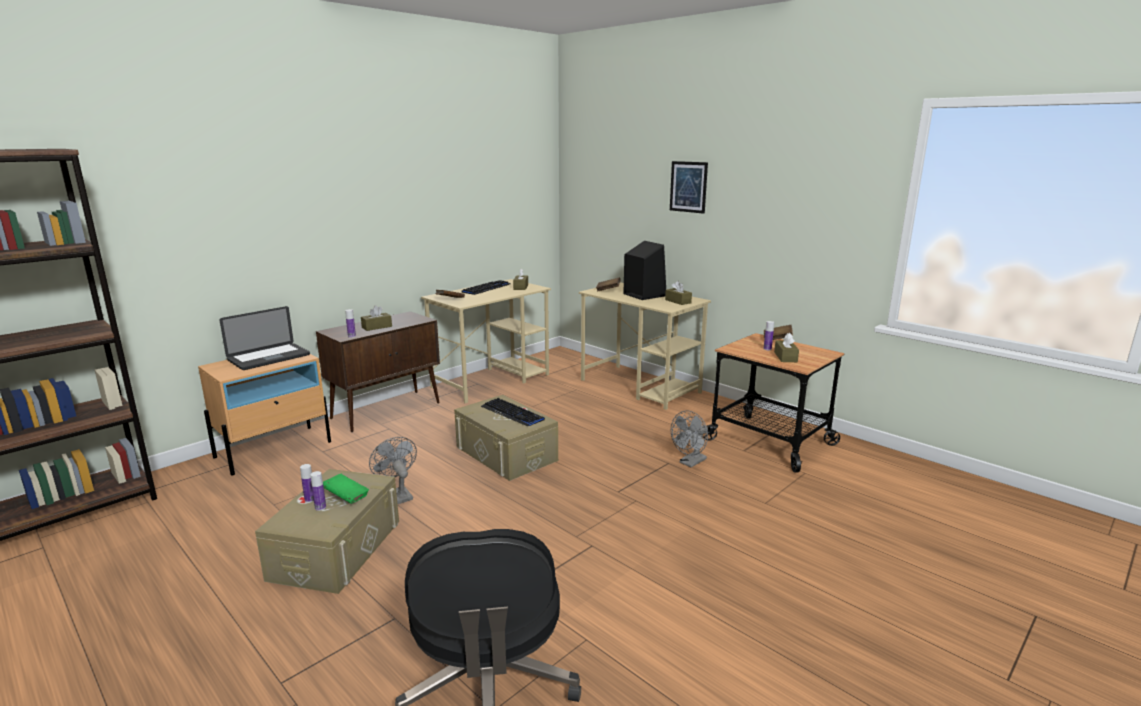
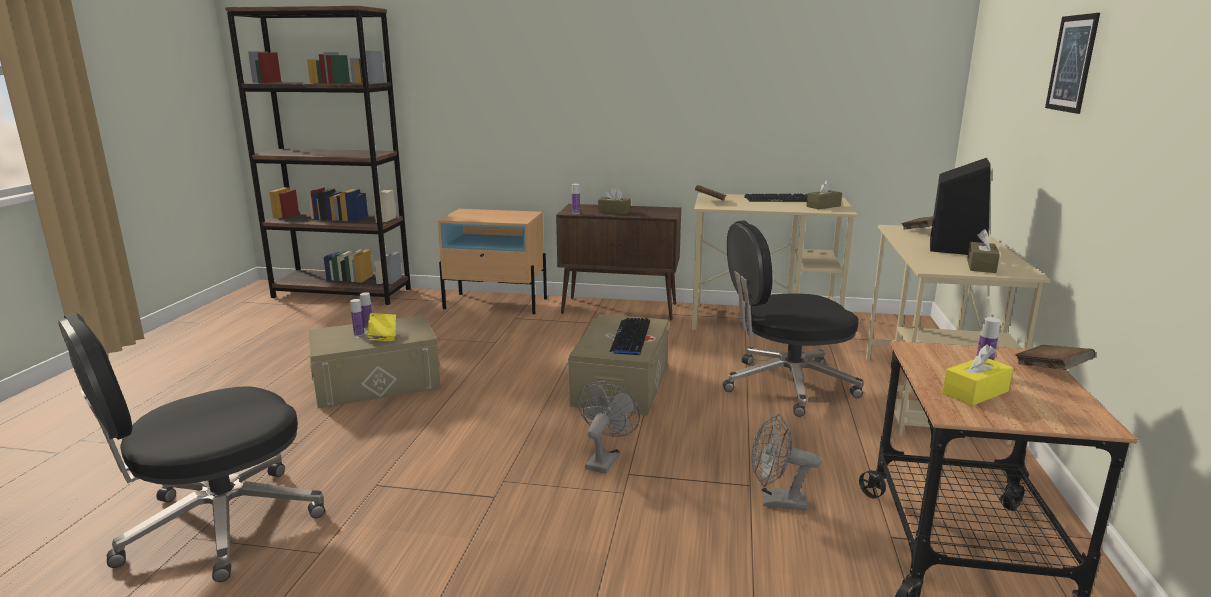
camera: 55 degrees right, 0 degrees up
laptop [219,306,310,370] -> none
green book [323,474,369,504] -> yellow book [367,313,396,341]
grey fan [369,437,417,504] -> grey fan moved to [578,381,640,474]
brown tissue box [774,333,799,362] -> yellow tissue box [942,344,1013,406]
none -> black office chair [723,220,863,417]

